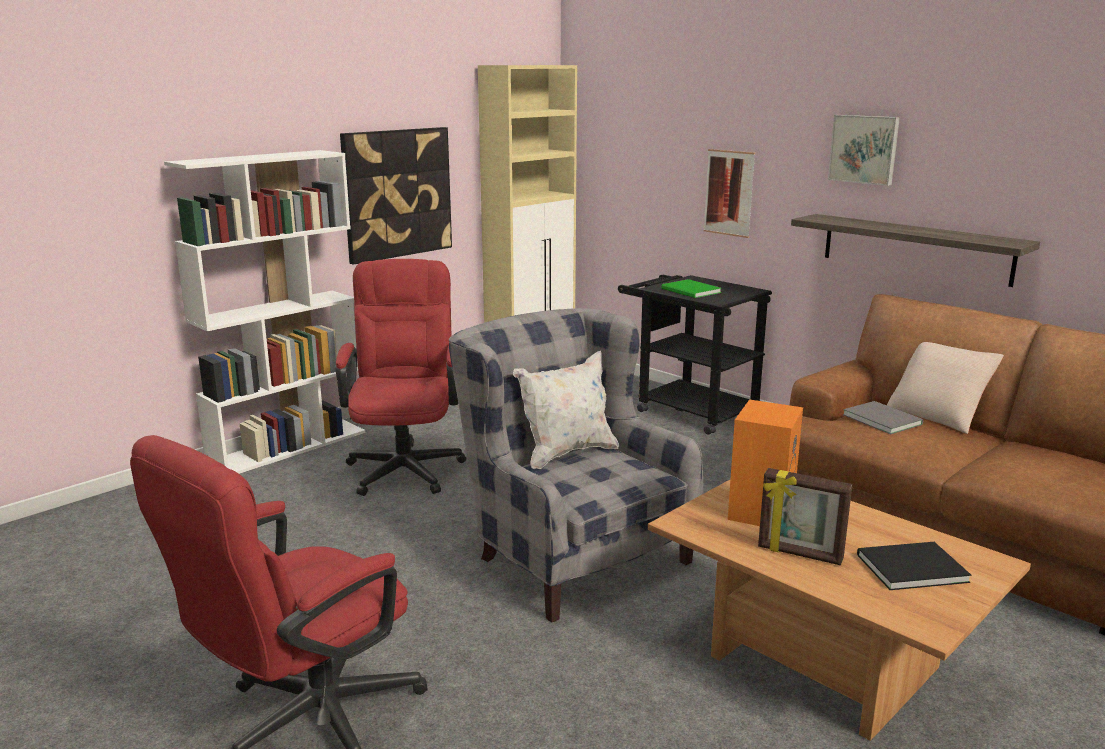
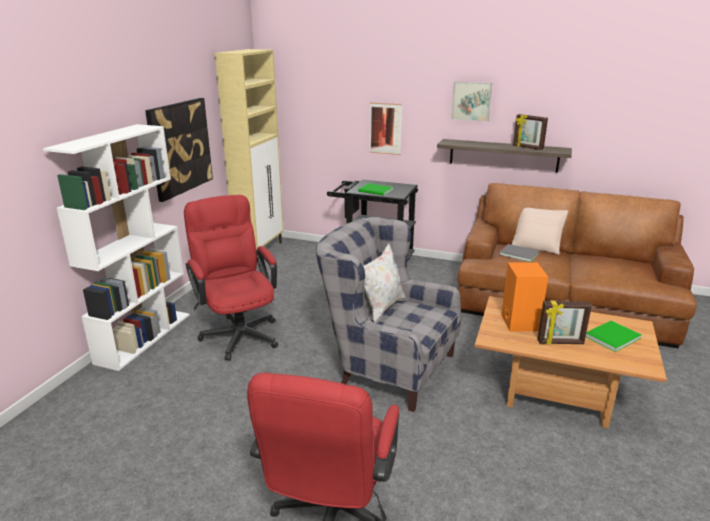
camera: 25 degrees left, 5 degrees up
black book [857,542,971,590] -> green book [586,321,642,352]
none -> picture frame [513,114,548,150]

